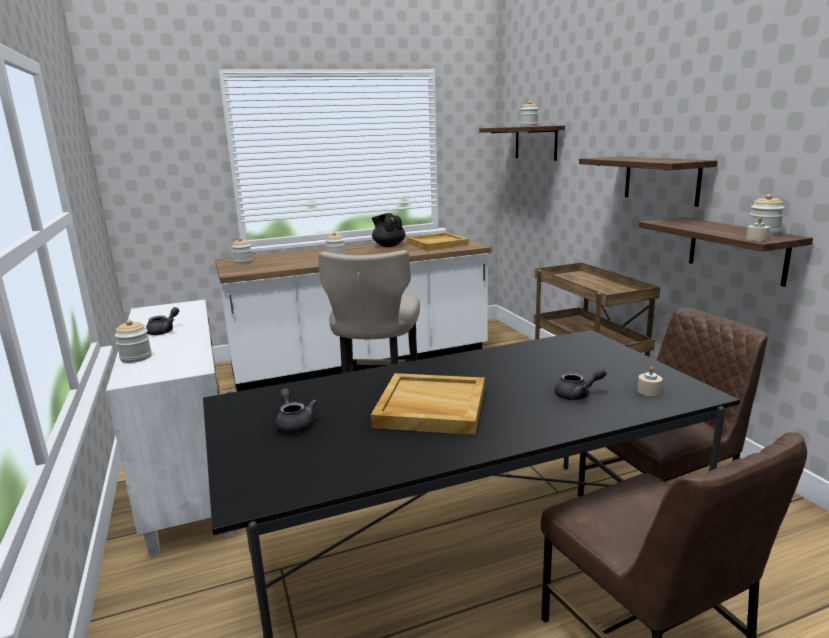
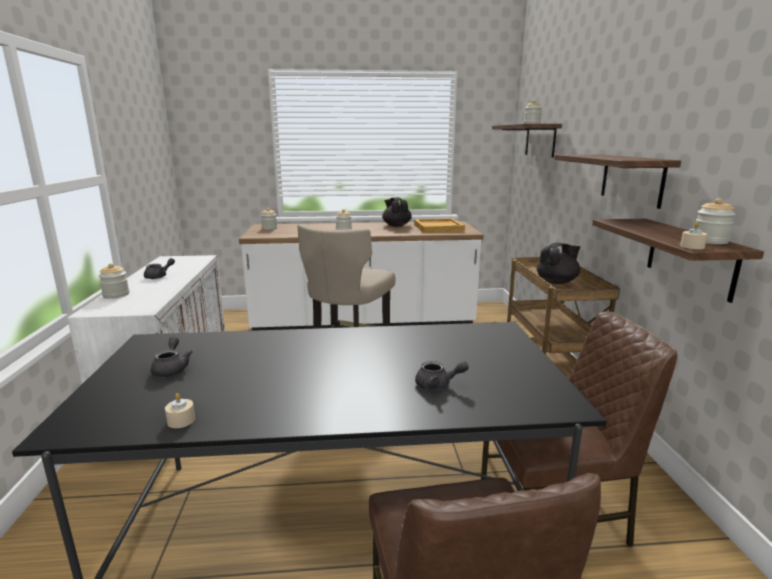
camera: 15 degrees right, 0 degrees up
beige tray [371,373,485,435] -> none
beige candle [637,366,663,396] -> beige candle moved to [165,393,195,428]
none -> black teapot [537,243,580,284]

